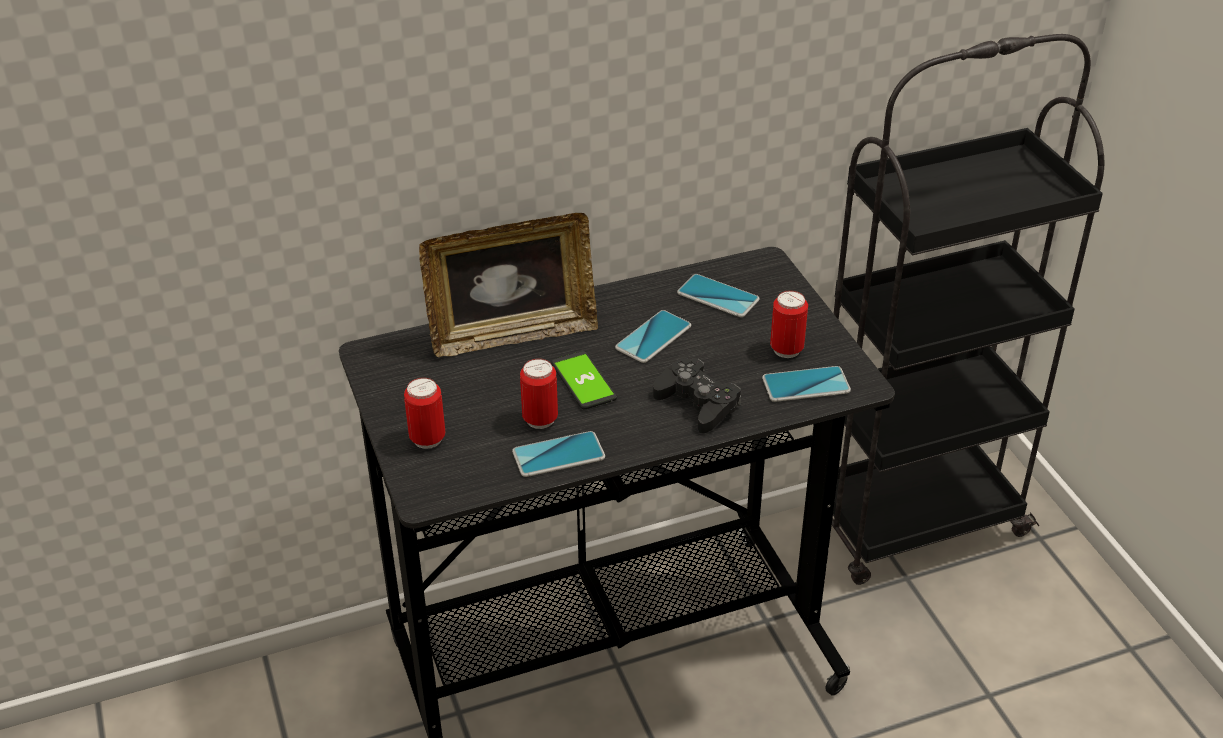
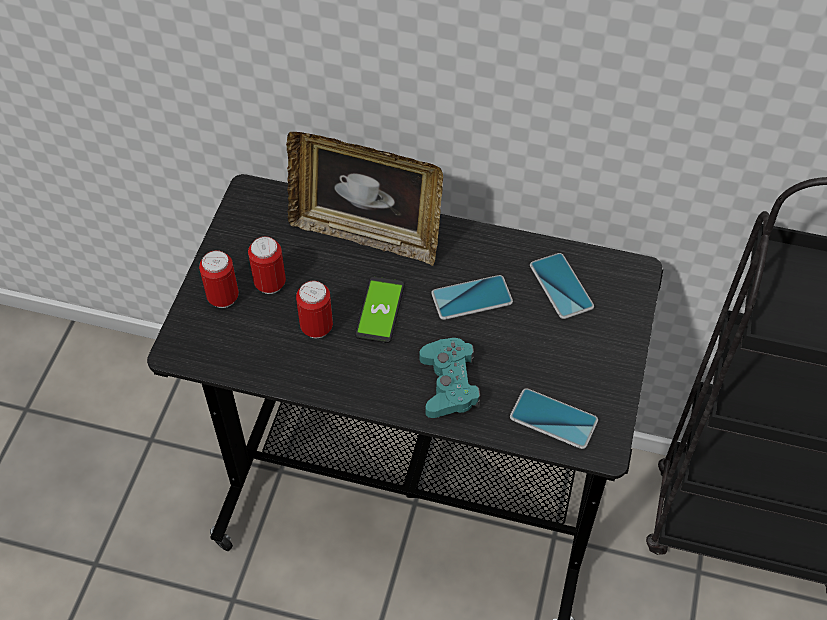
camera: 35 degrees right, 15 degrees up
phone [512,431,605,477] -> none
black game controller [653,358,741,433] -> turquoise game controller [419,338,480,418]
can [770,290,808,358] -> can moved to [248,236,286,294]

